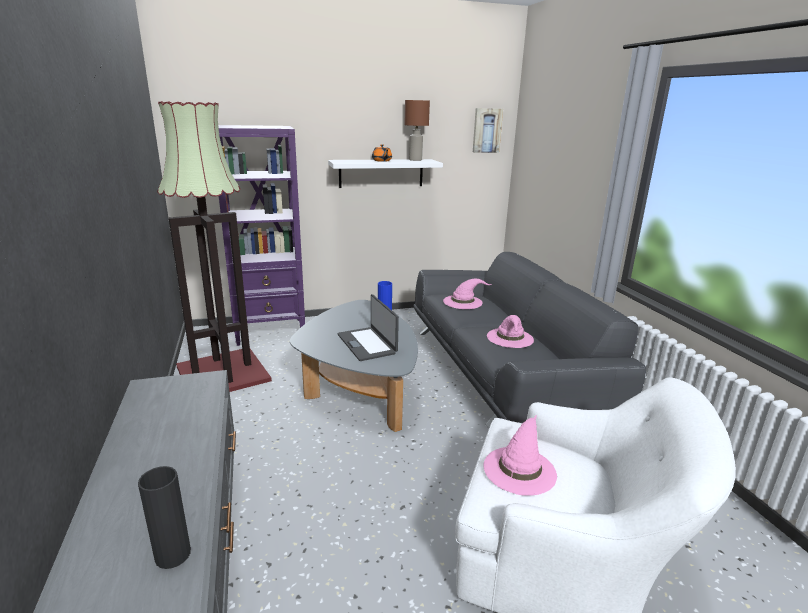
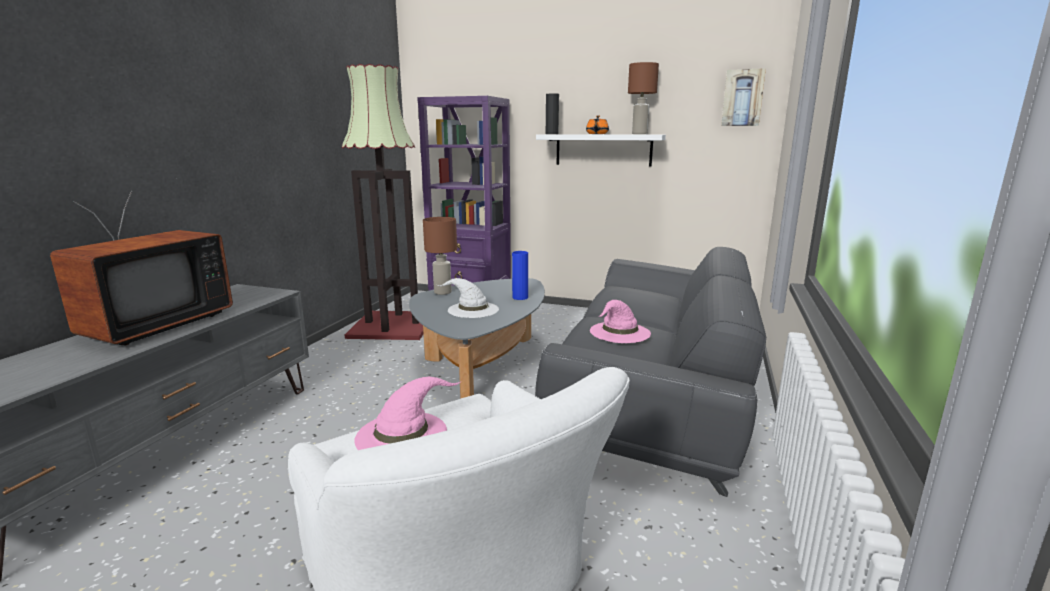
camera: 35 degrees right, 5 degrees down
black vase [138,466,191,569] -> black vase moved to [546,94,559,134]
laptop [337,294,399,361] -> white hat [438,278,499,318]
pink hat [443,278,492,309] -> none
none -> television [50,191,233,346]
none -> brown table lamp [423,217,457,295]

